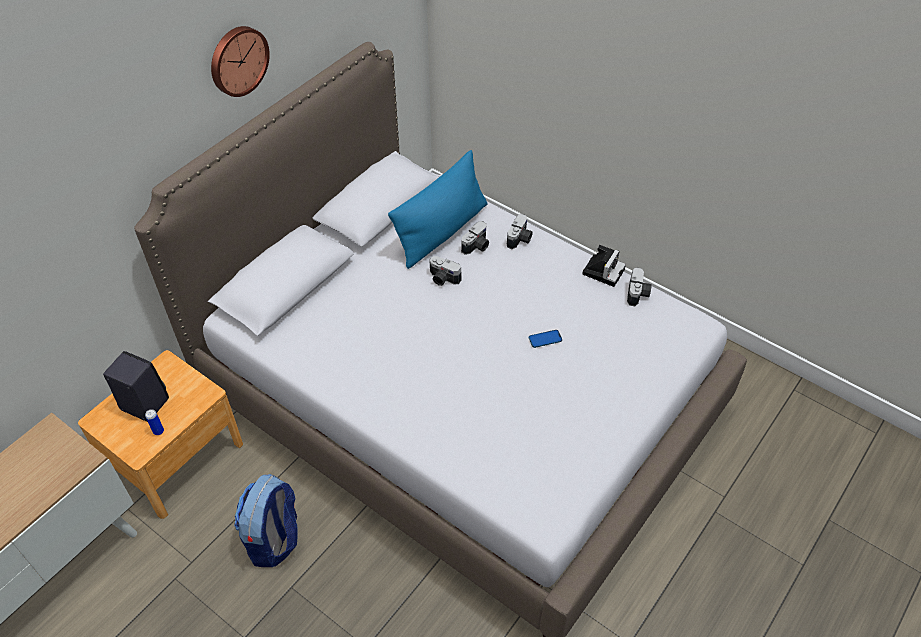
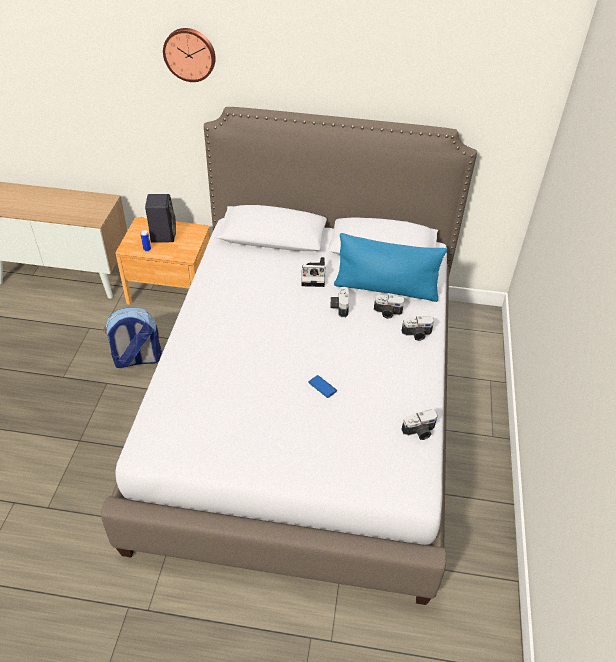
camera: 60 degrees right, 5 degrees down
wall clock [211,26,270,97] -> wall clock moved to [163,28,216,82]
camera [582,245,626,287] -> camera moved to [302,257,325,287]

